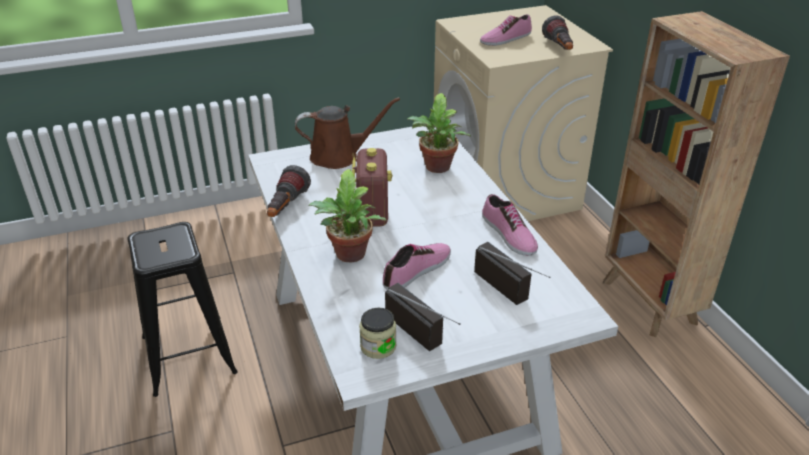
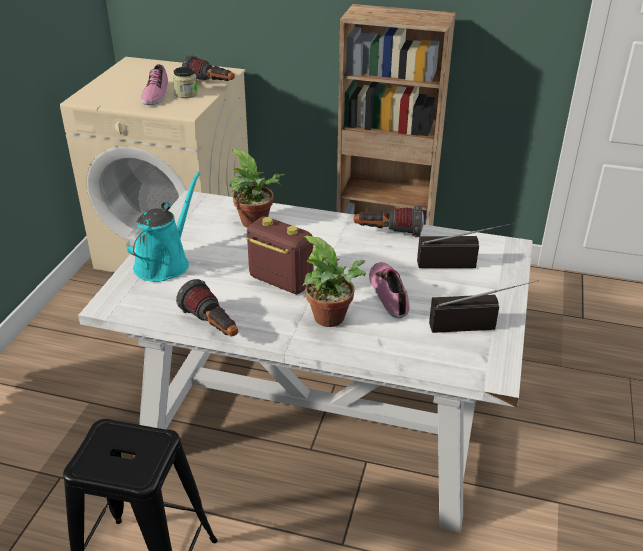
camera: 55 degrees left, 0 degrees up
brown watering can [295,97,400,169] -> turquoise watering can [126,172,201,282]
jar [359,308,396,359] -> jar moved to [173,67,198,98]
shoe [482,194,538,256] -> flashlight [354,205,424,237]

